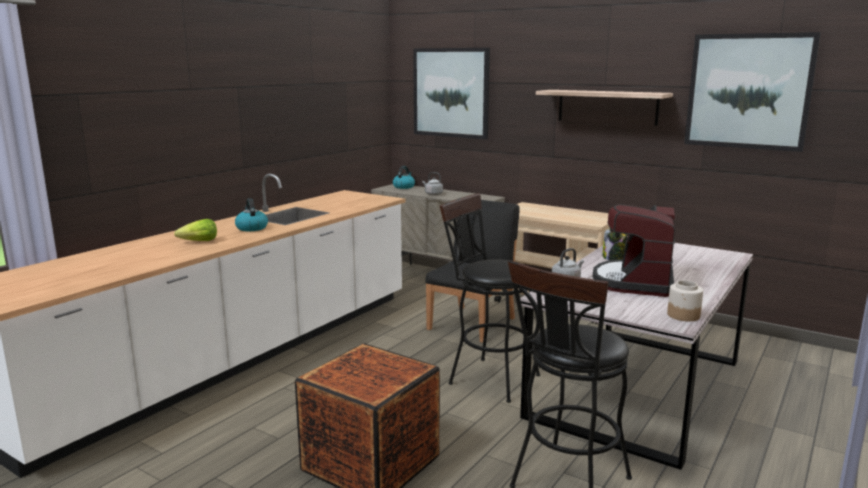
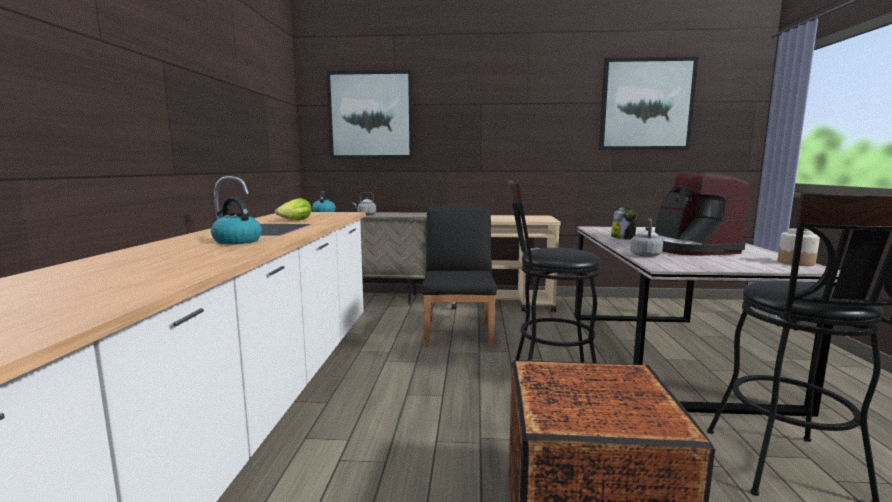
camera: 30 degrees left, 5 degrees down
lettuce [174,219,217,241] -> lettuce moved to [275,198,312,220]
shelf [536,90,673,126] -> none

